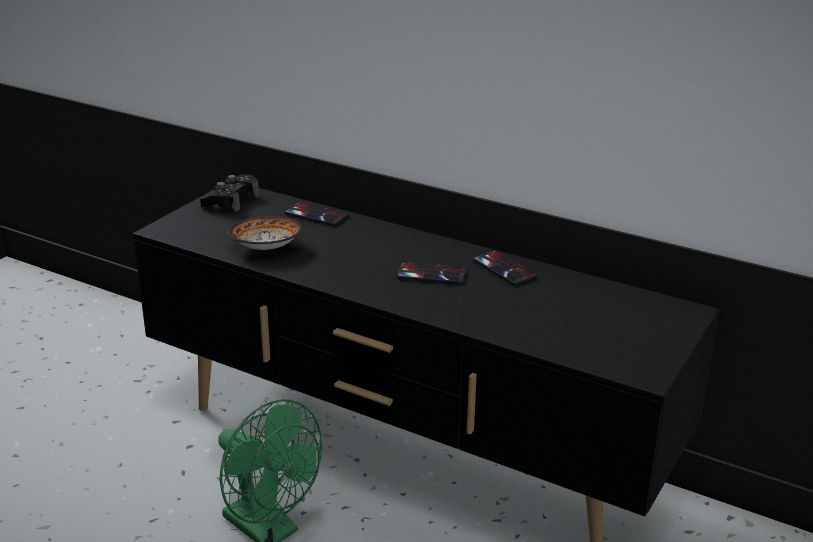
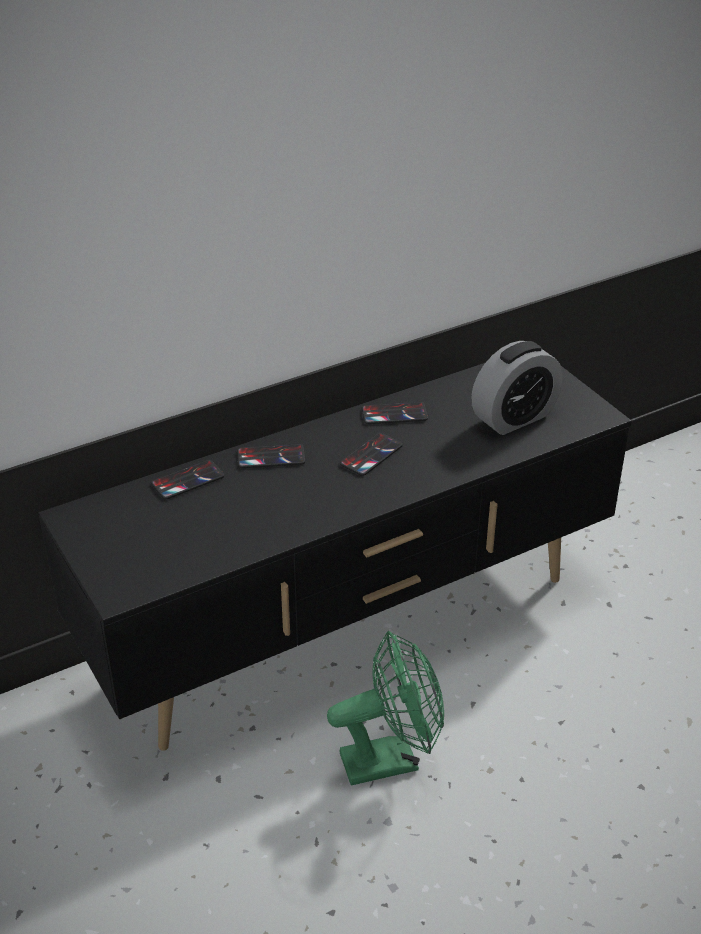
camera: 60 degrees left, 10 degrees up
black game controller [200,174,259,212] -> none
bowl [227,216,303,250] -> none
none -> phone [237,444,305,468]
none -> alarm clock [471,341,563,435]

